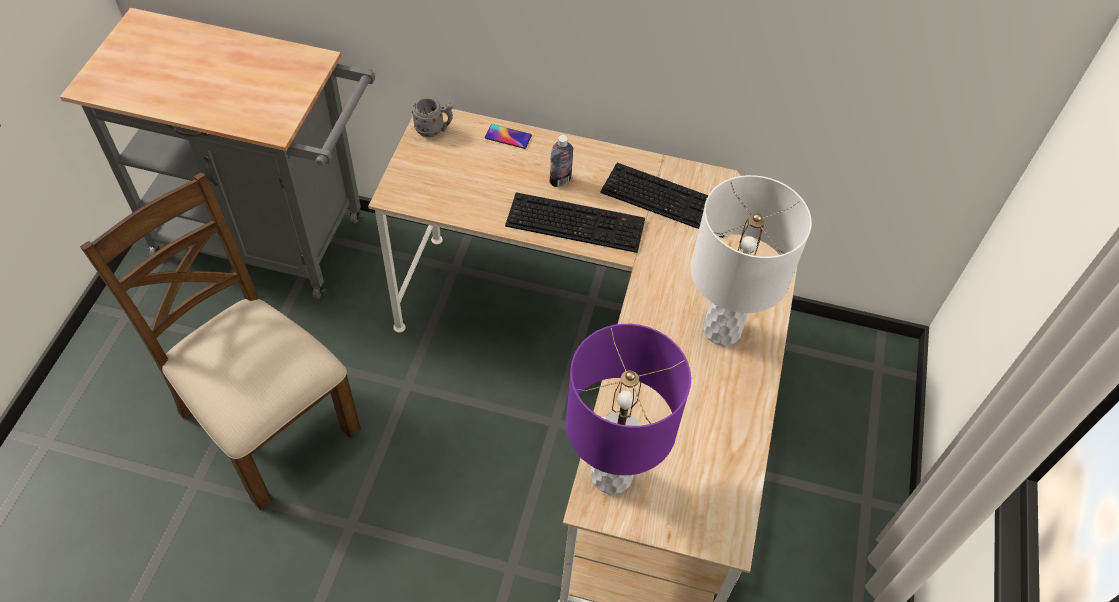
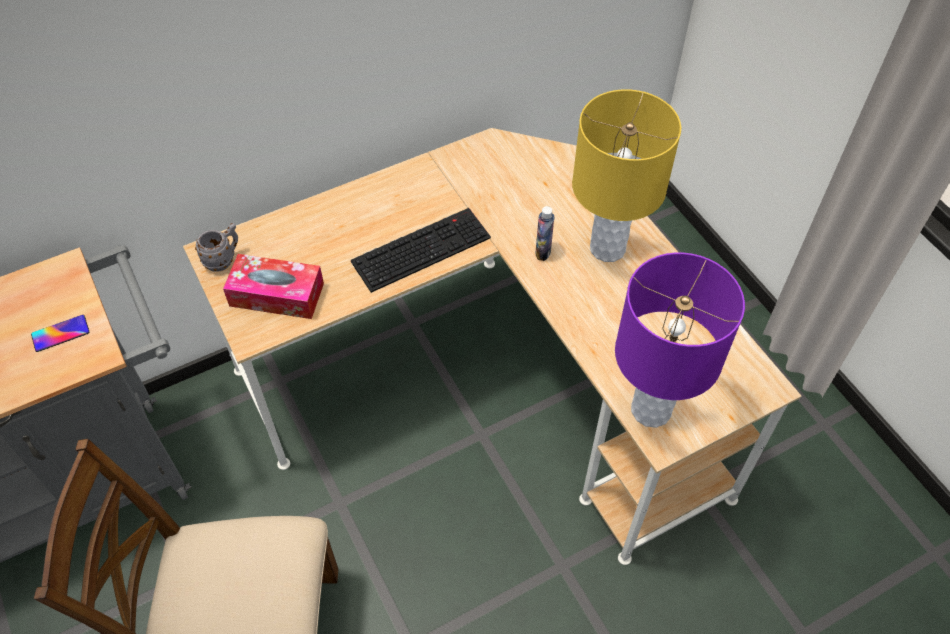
camera: 40 degrees left, 0 degrees up
phone [485,124,532,149] -> phone moved to [31,315,89,352]
bottle [550,135,573,187] -> bottle moved to [536,206,554,261]
keyboard [600,163,725,238] -> none
white table lamp [690,175,812,346] -> yellow table lamp [572,89,681,262]
none -> tissue box [223,254,324,319]

